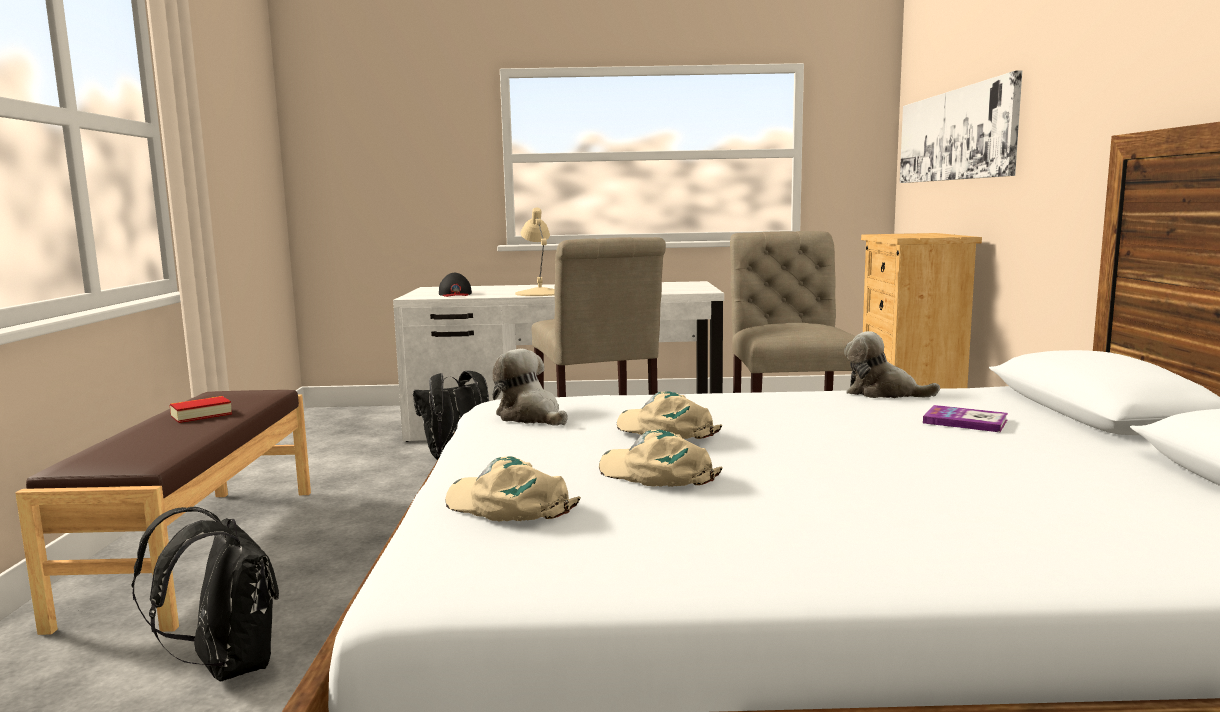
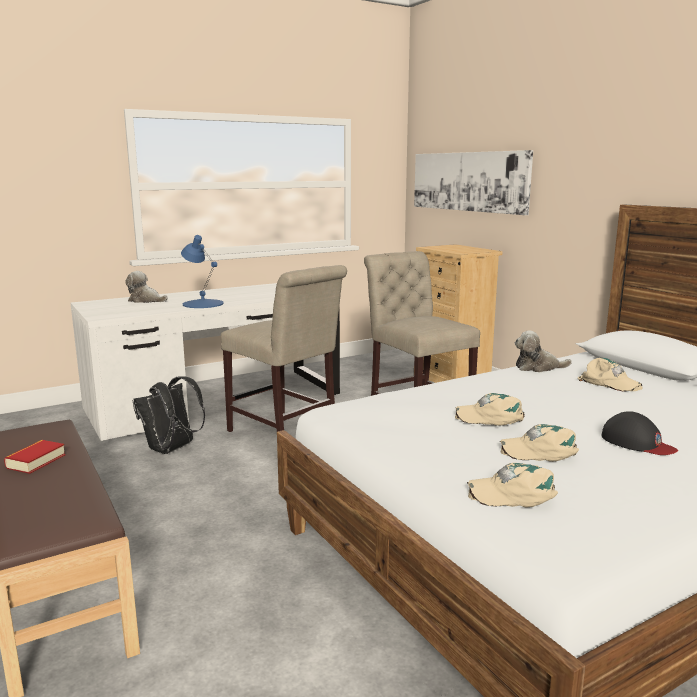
camera: 30 degrees left, 5 degrees up
black backpack [131,507,279,682] -> none
black cap [439,273,472,297] -> black cap moved to [602,411,678,455]
plush toy [492,349,568,426] -> plush toy moved to [125,271,168,303]
beige table lamp [515,207,554,296] -> blue table lamp [181,235,224,308]
book [923,405,1008,432] -> beige cap [578,358,643,392]

